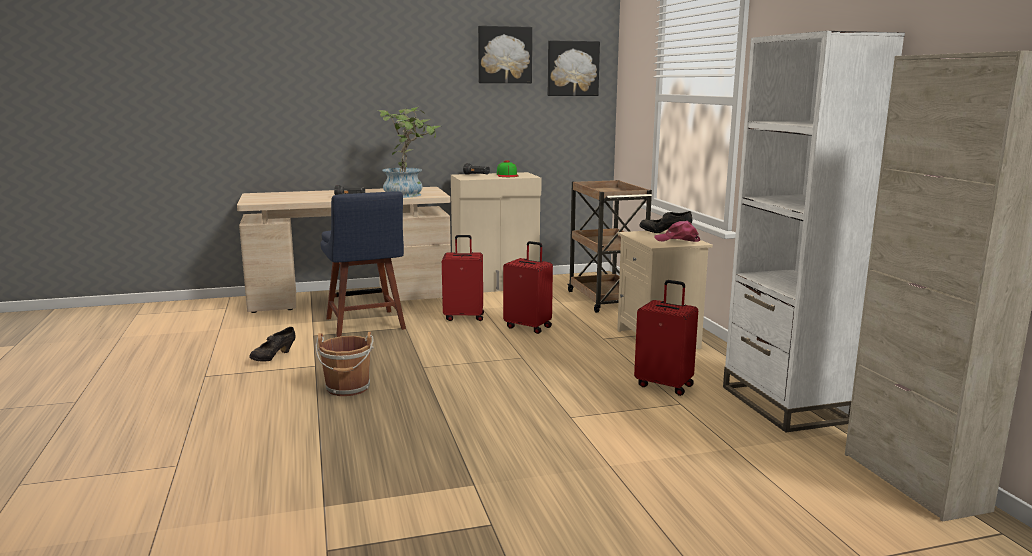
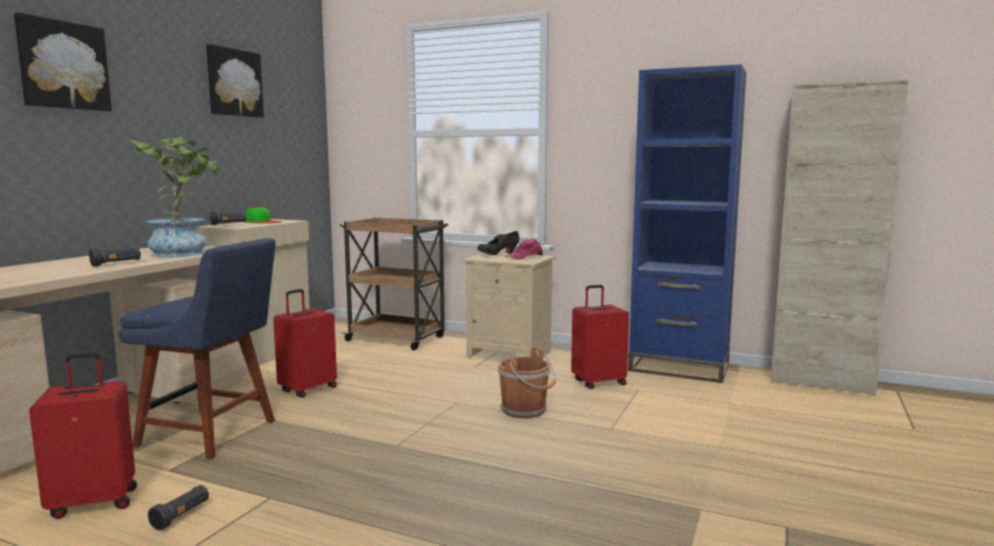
camera: 50 degrees left, 5 degrees down
black shoe [249,327,295,361] -> black flashlight [148,485,209,530]
brown bucket [315,332,374,396] -> brown bucket moved to [498,347,556,418]
red suitcase [503,241,553,334] -> red suitcase moved to [29,352,137,519]
picture [548,40,600,96] -> picture moved to [14,13,112,111]
white bookcase [723,31,905,433] -> blue bookcase [628,64,747,383]

